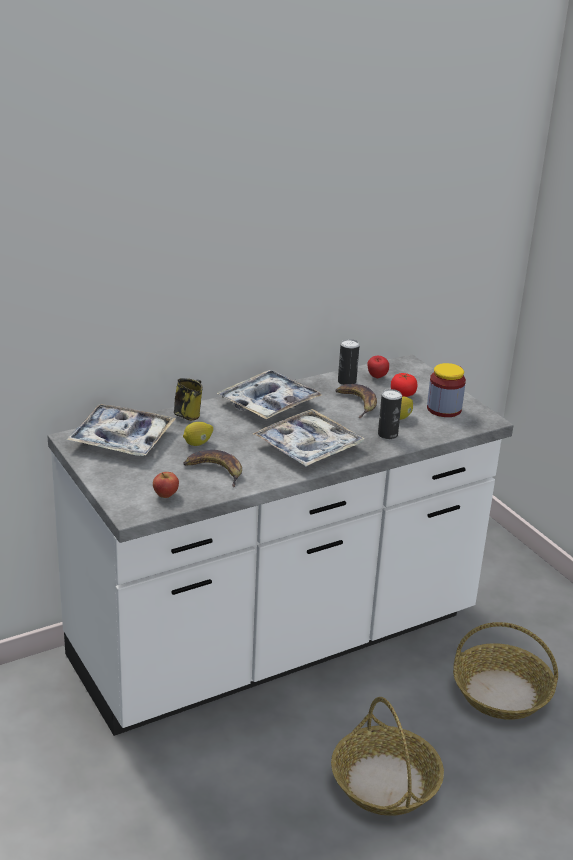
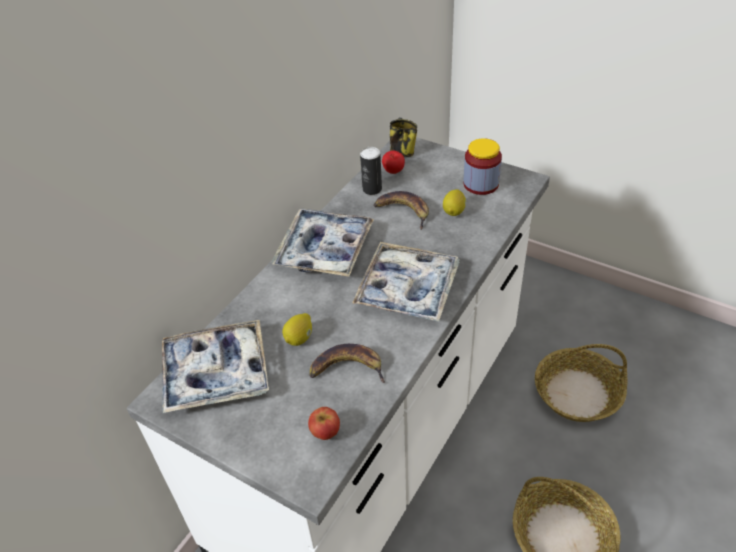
camera: 25 degrees left, 15 degrees up
mug [174,378,203,421] -> mug moved to [390,118,417,157]
can [378,389,402,439] -> none
tomato [391,373,417,397] -> none

